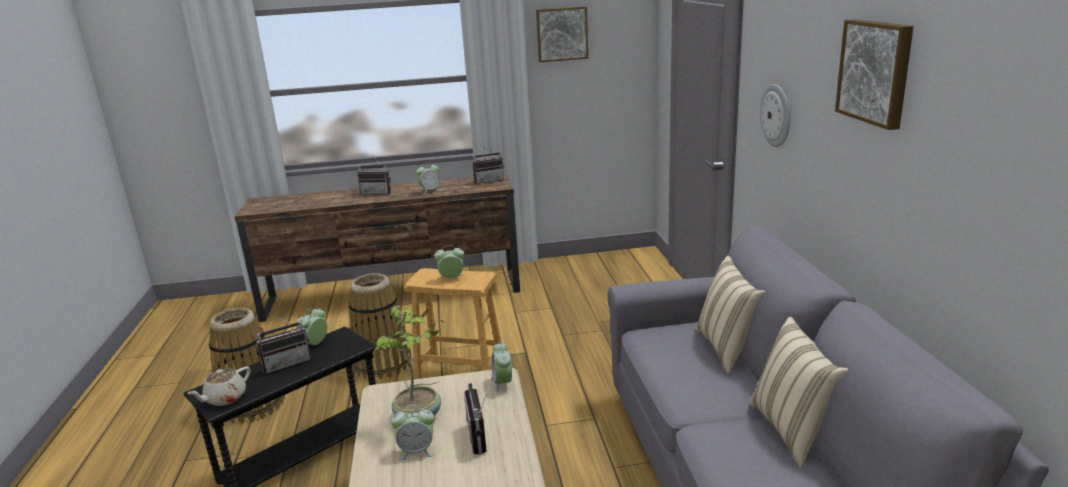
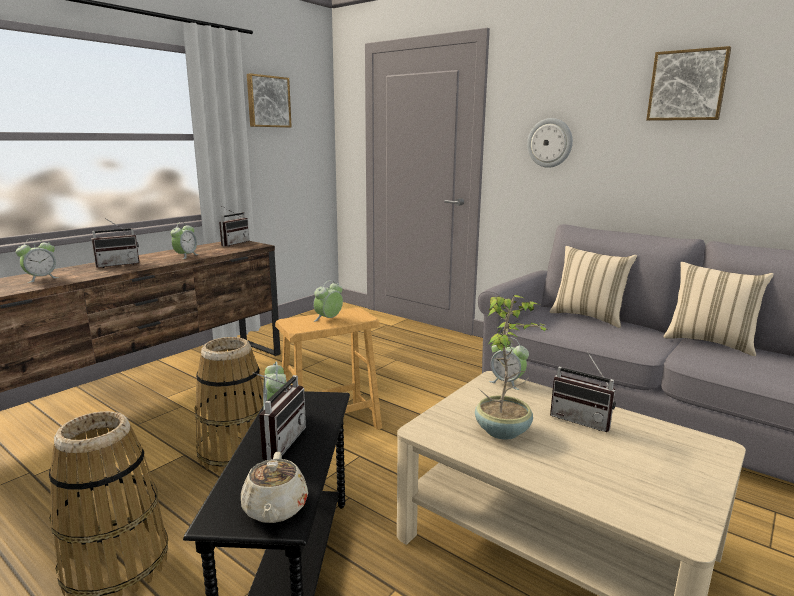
camera: 45 degrees left, 5 degrees down
alarm clock [391,405,435,460] -> alarm clock moved to [16,238,59,283]

